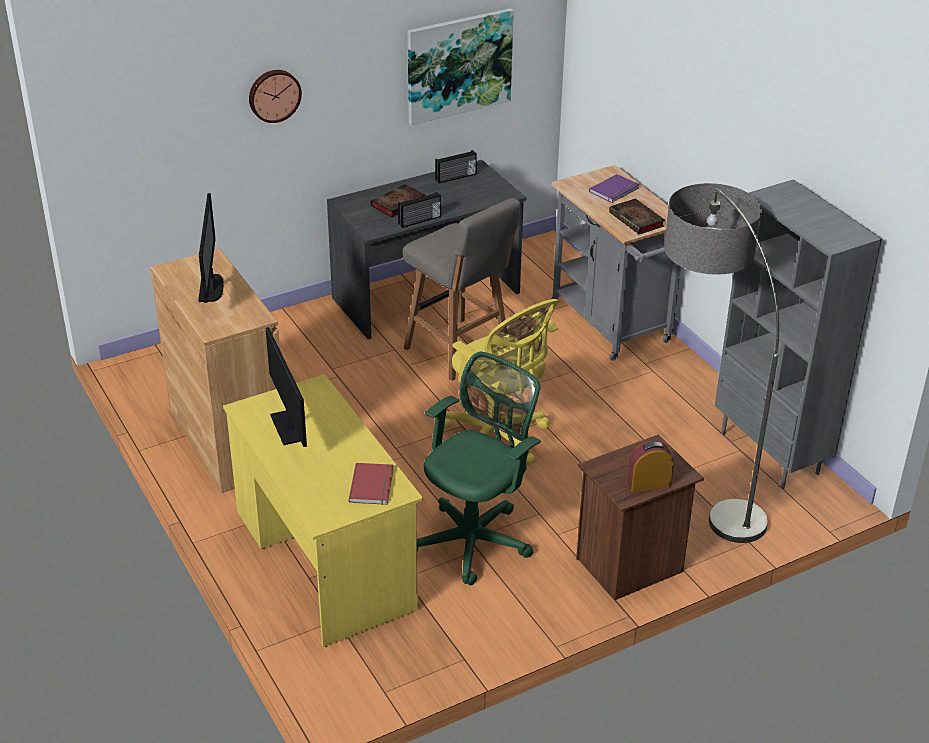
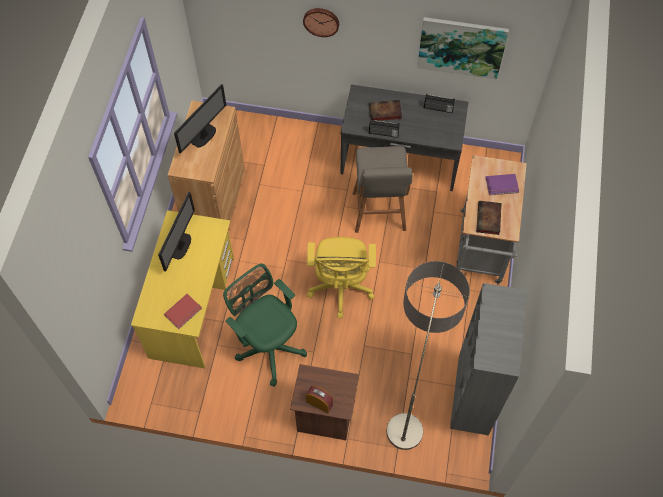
camera: 40 degrees right, 25 degrees up
green office chair [417,352,541,585] -> green office chair turned 120 degrees counterclockwise [223,263,307,387]

